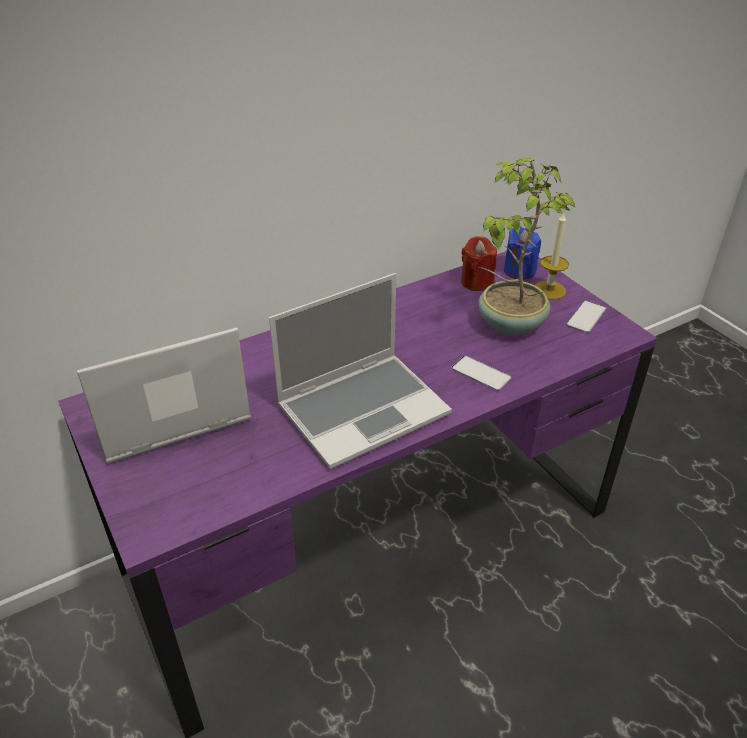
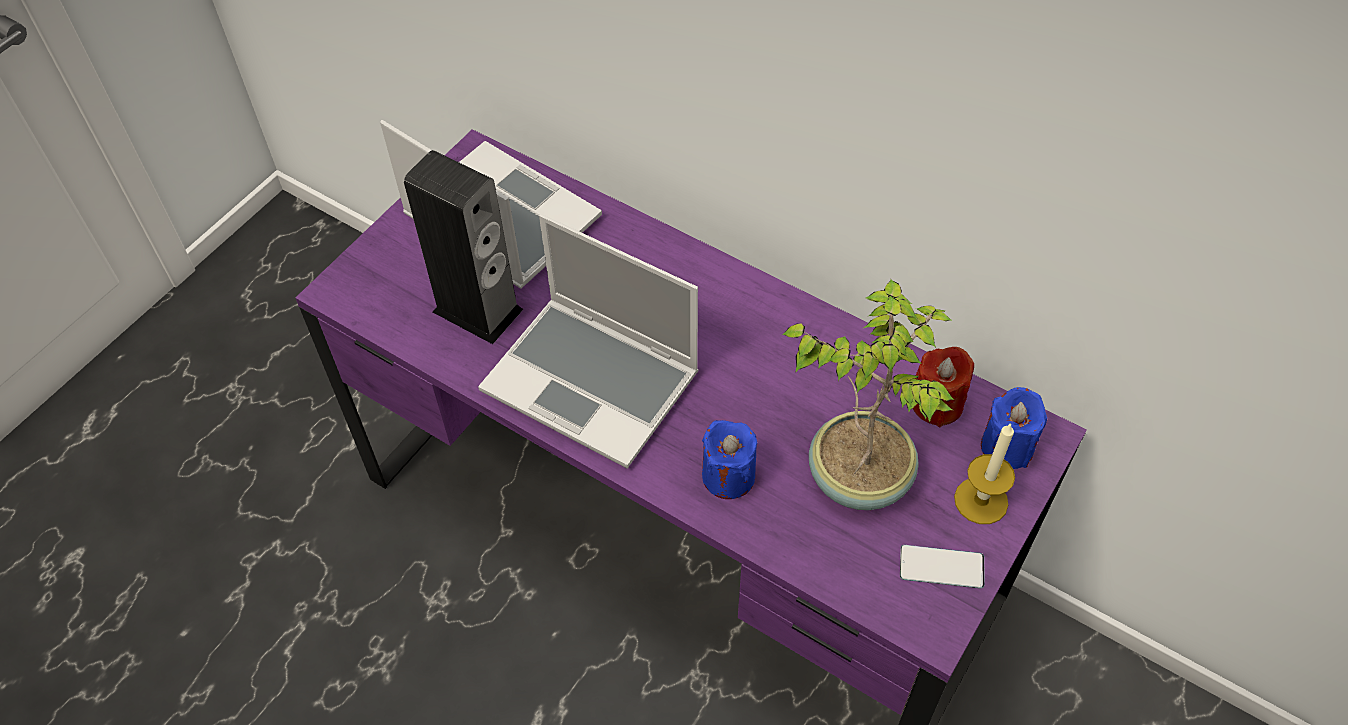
camera: 65 degrees right, 15 degrees up
phone [451,356,511,391] -> blue candle [702,420,757,499]
none -> speaker [404,150,523,344]

